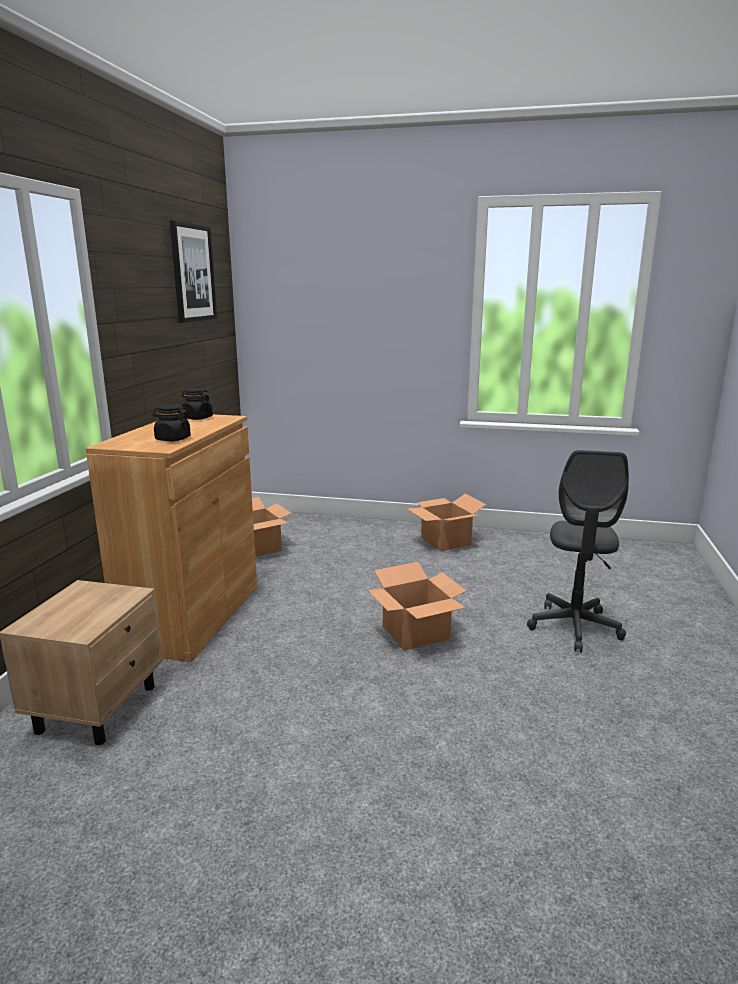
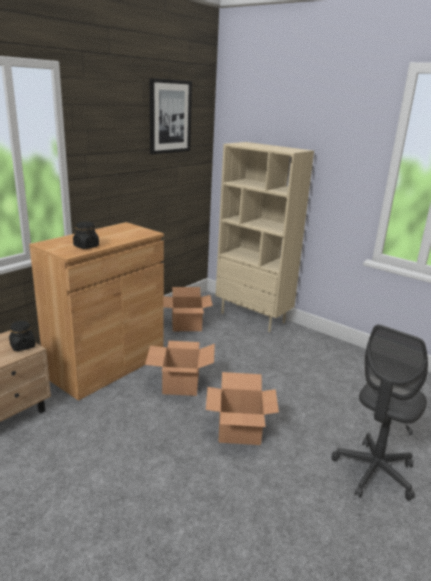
camera: 25 degrees right, 5 degrees up
black jar [182,388,213,420] -> black jar moved to [9,321,35,351]
cardboard box [408,494,487,551] -> cardboard box moved to [145,341,215,396]
none -> beige bookcase [216,142,314,332]

